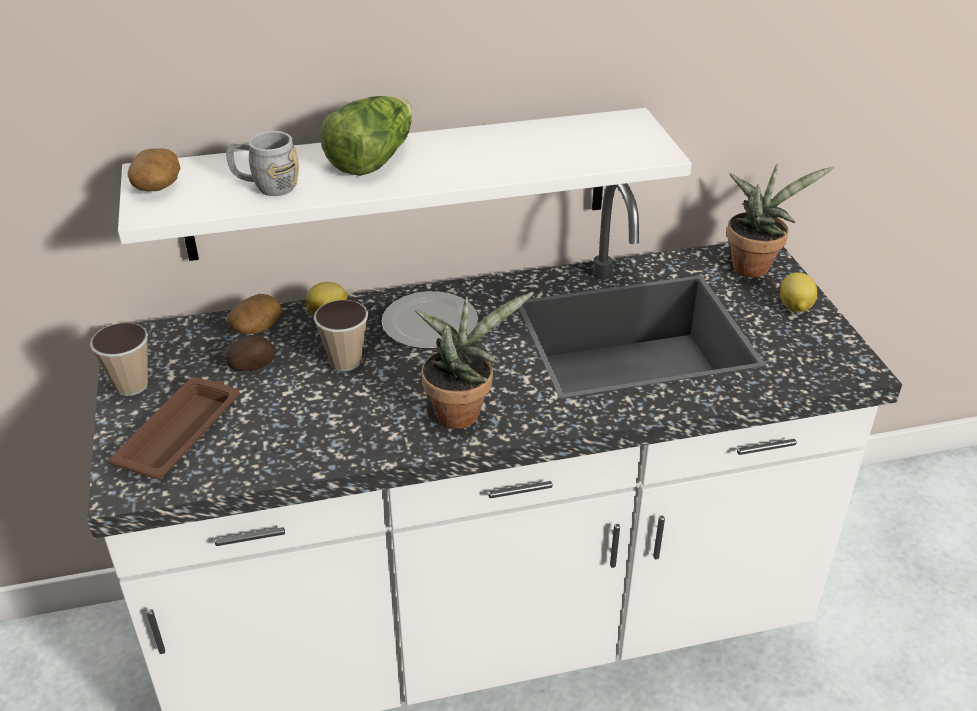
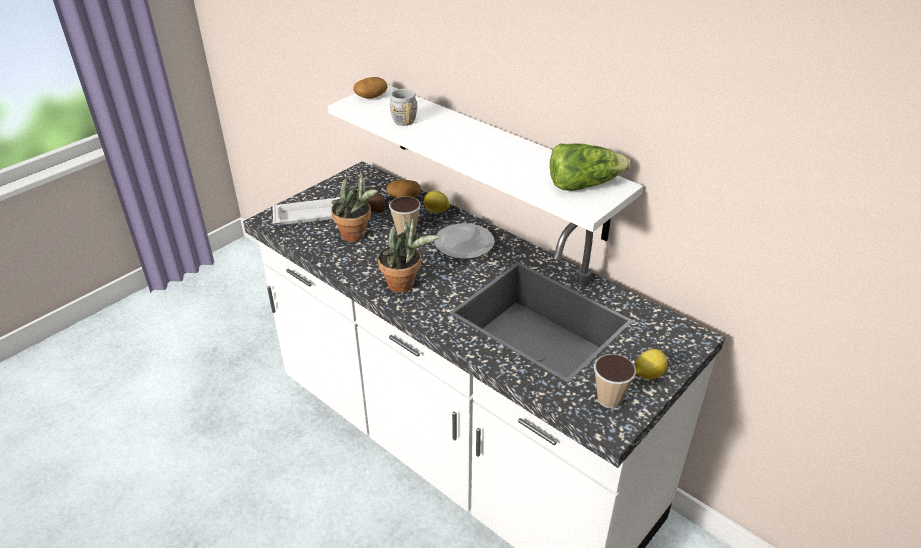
camera: 55 degrees right, 0 degrees up
cup [90,323,148,396] -> cup moved to [594,354,636,408]
brown tray [109,377,240,479] -> white tray [272,197,341,225]
lettuce [320,96,412,176] -> lettuce moved to [550,143,630,191]
potted plant [727,164,834,277] -> potted plant moved to [331,171,378,242]

